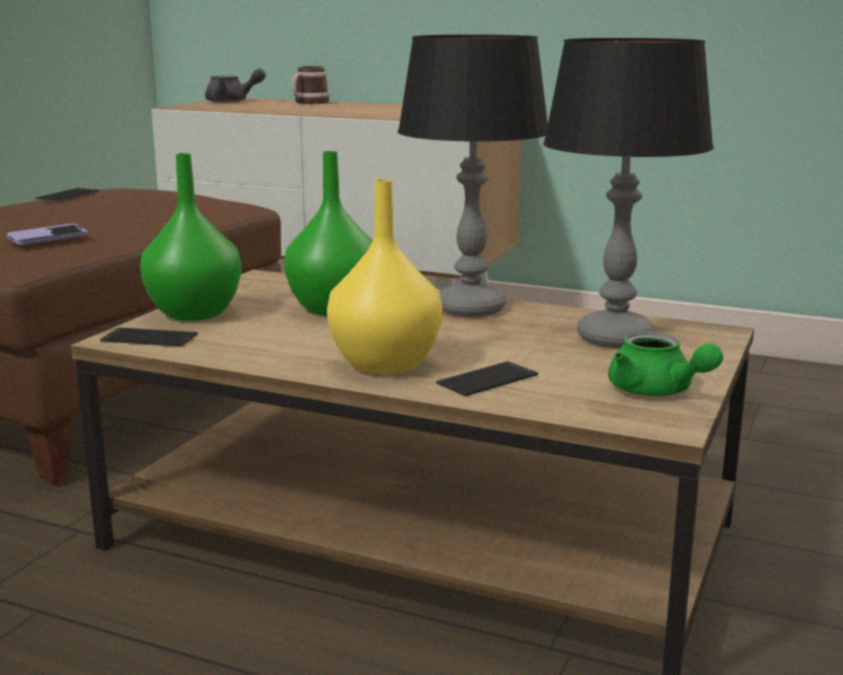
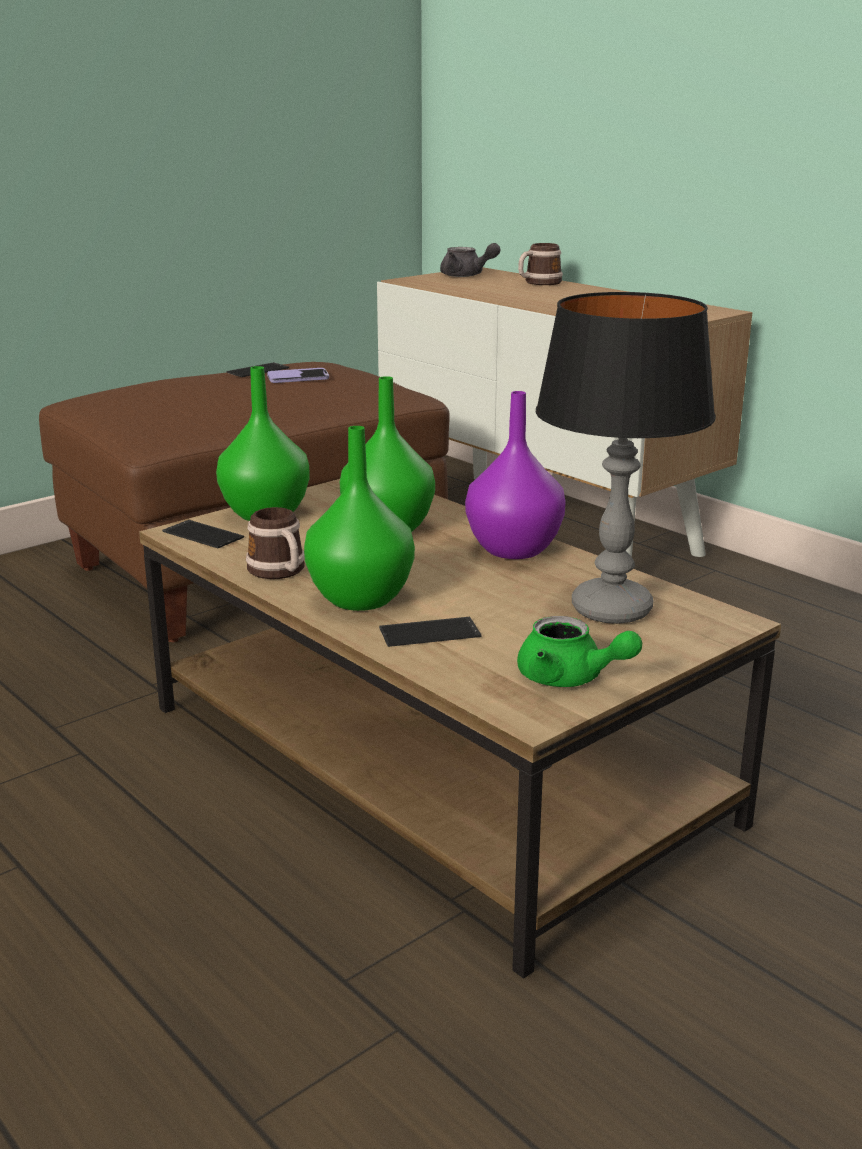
camera: 25 degrees right, 5 degrees up
phone [7,224,87,245] -> phone moved to [267,368,329,383]
yellow vase [327,179,442,374] -> green vase [304,426,415,611]
table lamp [398,35,548,317] -> purple vase [465,391,565,559]
green teapot [608,332,723,396] -> green teapot turned 45 degrees counterclockwise [517,616,642,687]
none -> mug [246,507,305,579]

